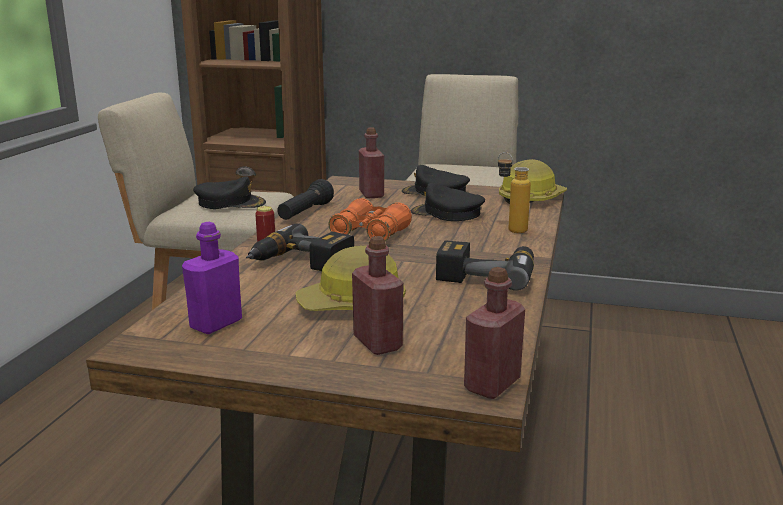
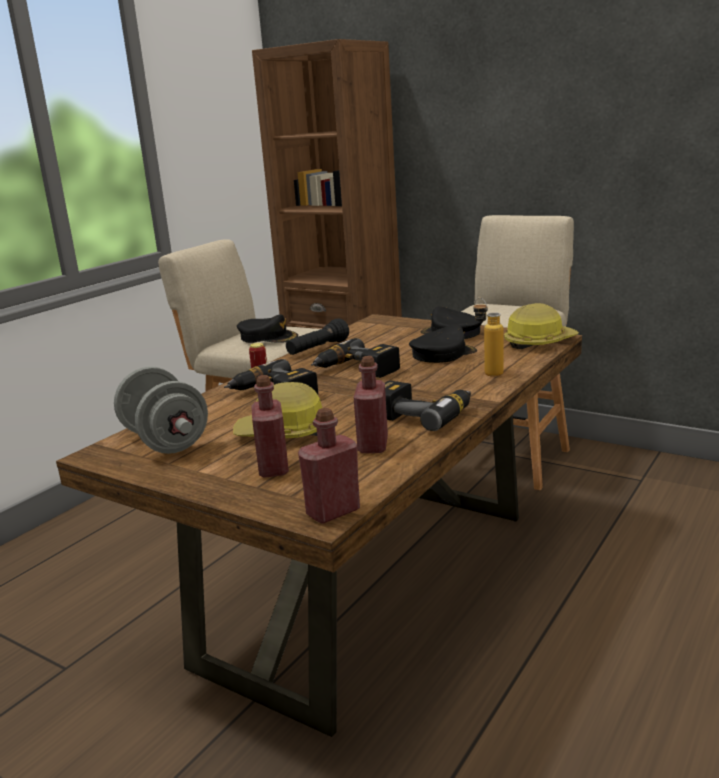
camera: 20 degrees right, 0 degrees up
purple bottle [182,222,242,334] -> grey dumbbell [114,366,208,454]
orange binoculars [328,198,412,241] -> power drill [311,338,400,378]
red bottle [359,127,384,199] -> red bottle moved to [354,356,388,453]
black cap [411,183,485,221] -> black cap turned 105 degrees clockwise [409,324,477,363]

